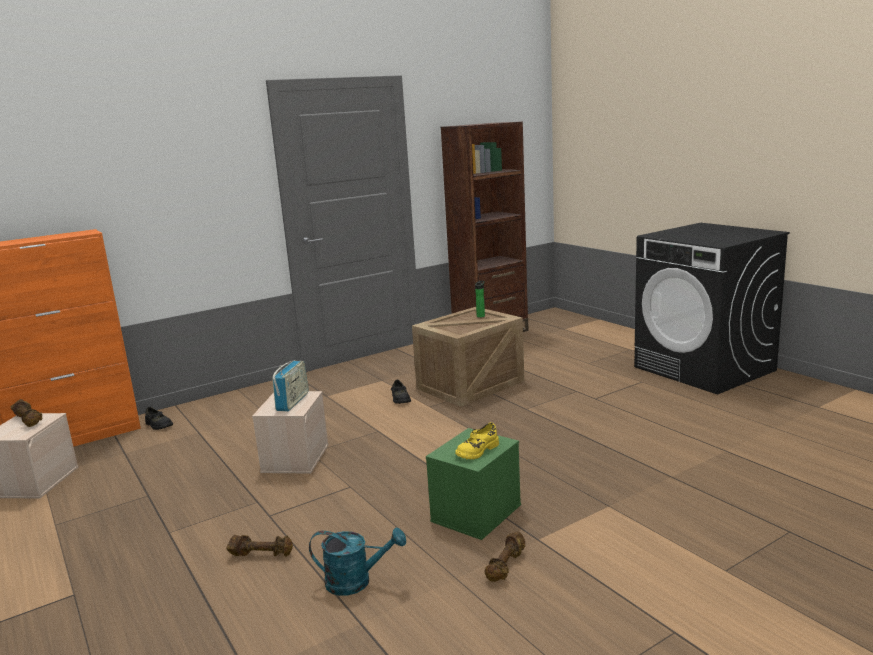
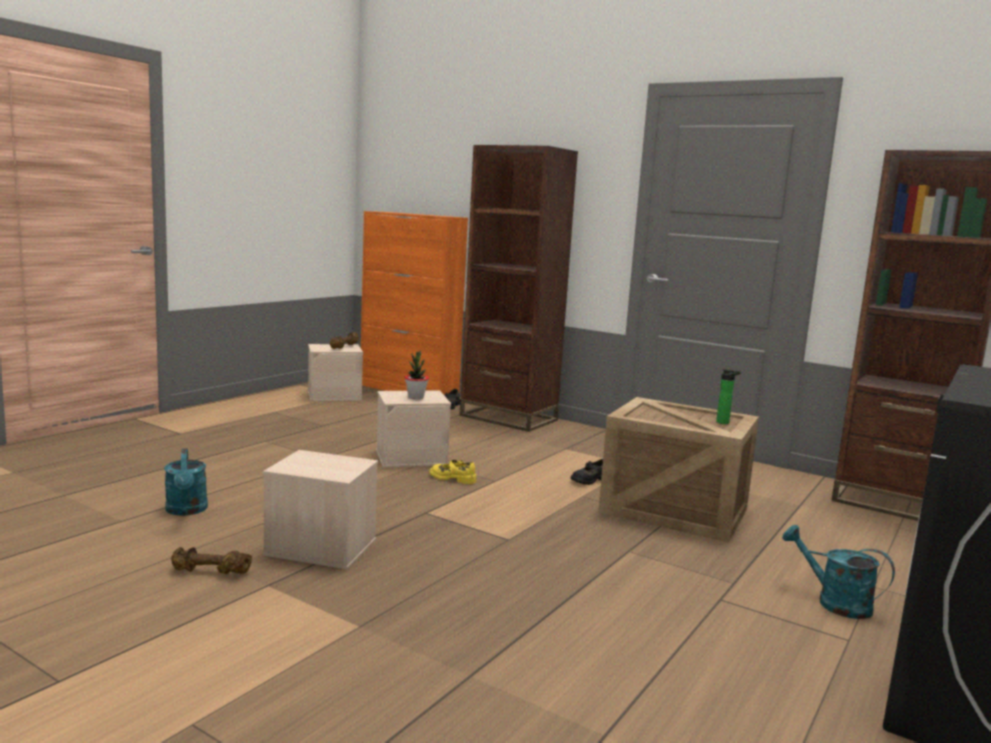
camera: 65 degrees right, 5 degrees down
brown dumbbell [227,535,293,557] -> none
radio [272,360,309,412] -> potted plant [405,350,429,399]
green storage box [426,428,521,540] -> beige storage box [263,450,378,569]
yellow shoe [455,422,499,460] -> yellow shoe moved to [429,460,476,484]
none -> brown bookcase [460,145,578,432]
none -> turquoise watering can [782,525,895,619]

